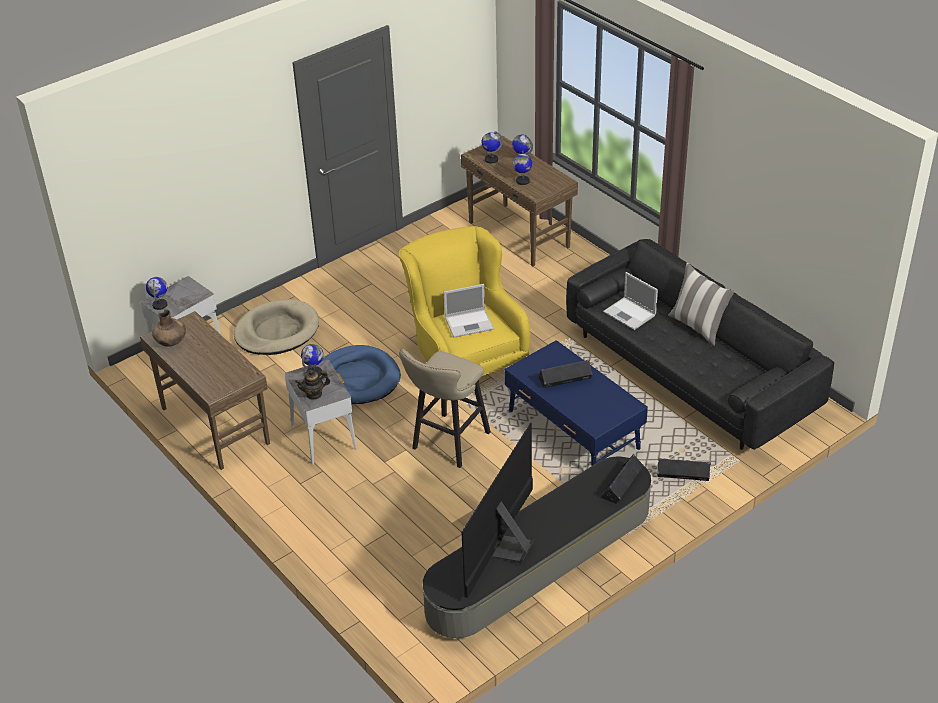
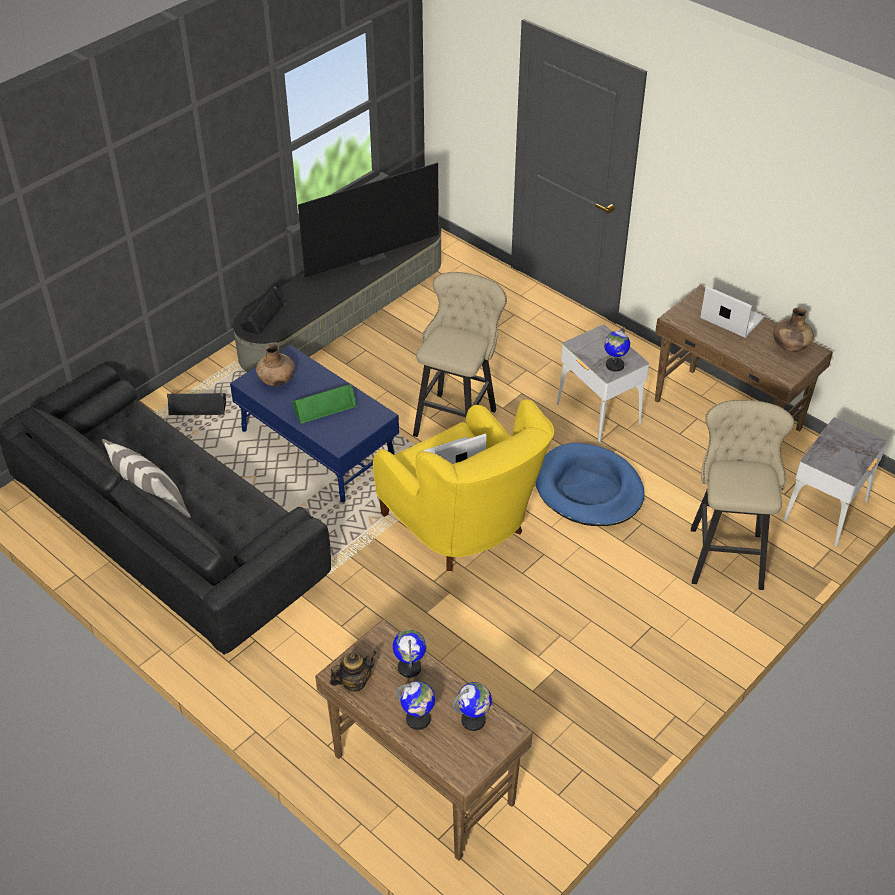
camera: 170 degrees right, 5 degrees up
globe [146,277,167,310] -> none
beige dog bed [234,299,319,355] -> beige stool [691,400,795,590]
teapot [295,370,330,400] -> teapot moved to [330,651,377,691]
television [461,422,535,598] -> television turned 45 degrees clockwise [298,163,439,278]
black speaker [538,360,593,388] -> green speaker [292,384,357,424]
laptop [603,272,658,330] -> laptop moved to [700,286,765,338]
none -> brown vase [256,343,295,386]

